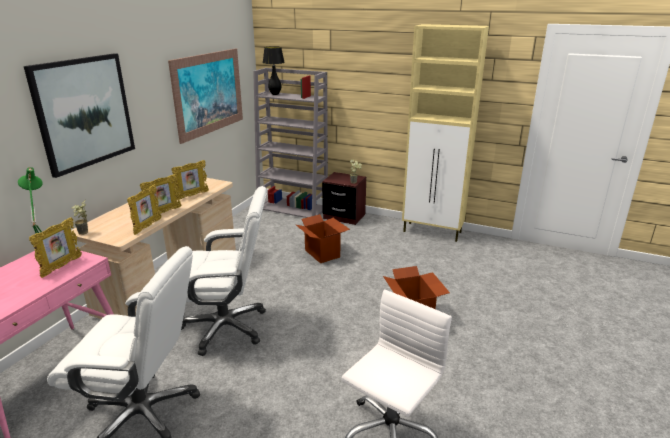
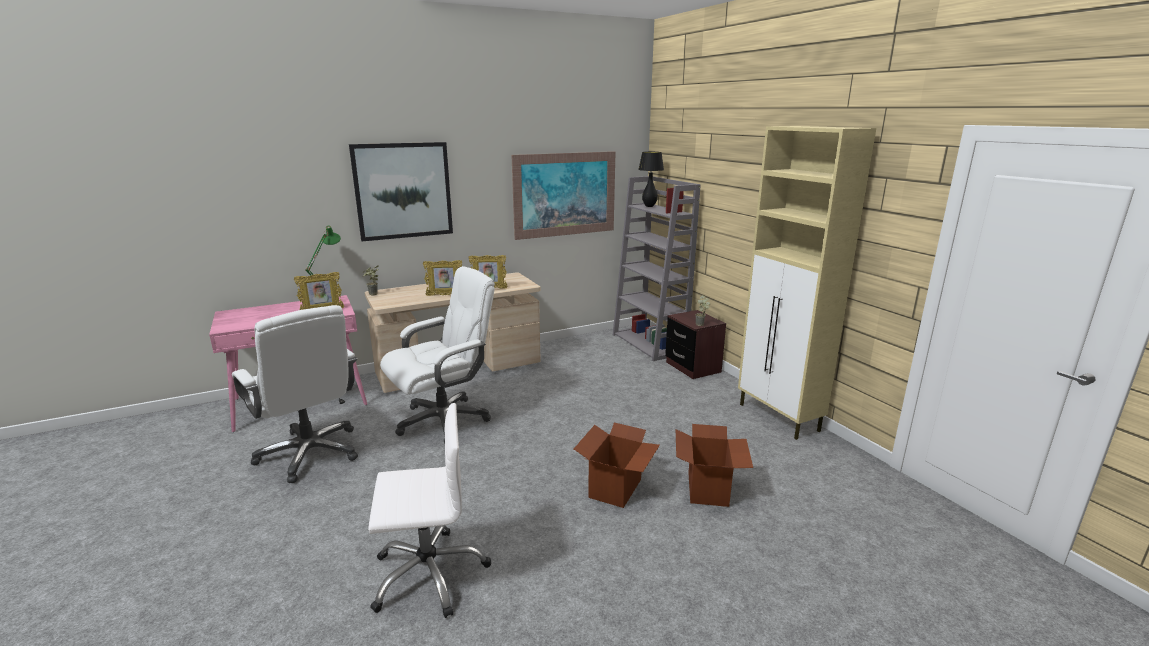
camera: 40 degrees right, 5 degrees down
picture frame [127,184,162,235] -> none
white office chair [181,186,267,356] -> white office chair turned 75 degrees counterclockwise [380,266,495,443]
cardboard box [296,214,350,263] -> cardboard box moved to [676,424,753,507]

